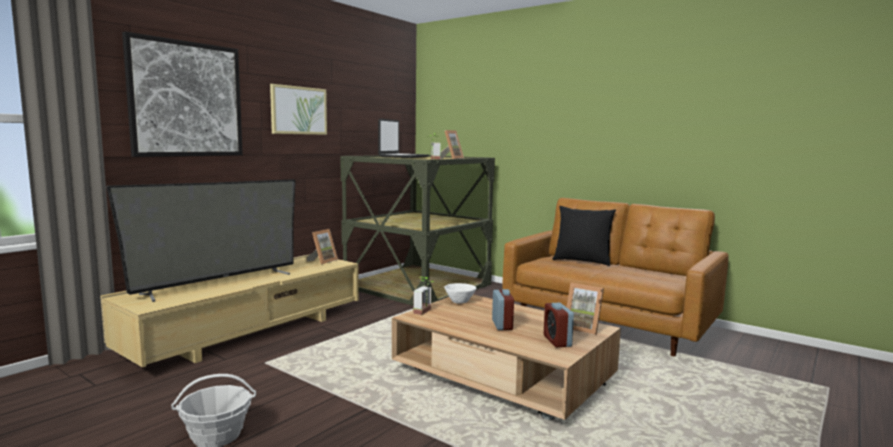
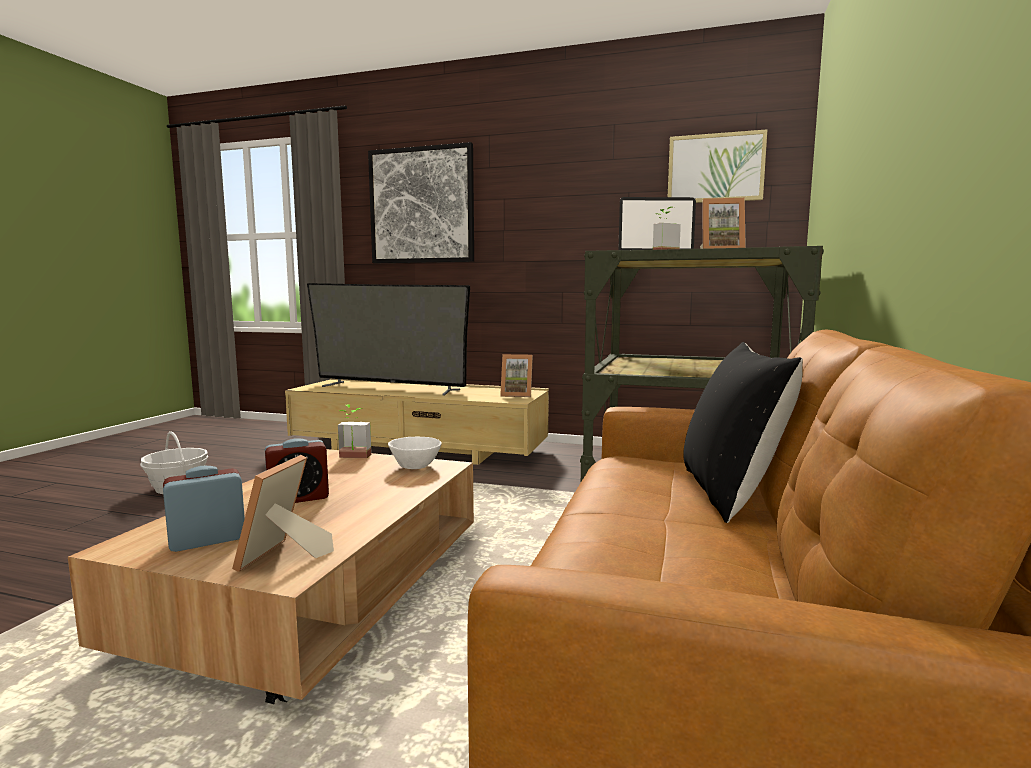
camera: 70 degrees right, 0 degrees up
picture [270,84,327,135] -> picture moved to [668,129,768,203]

